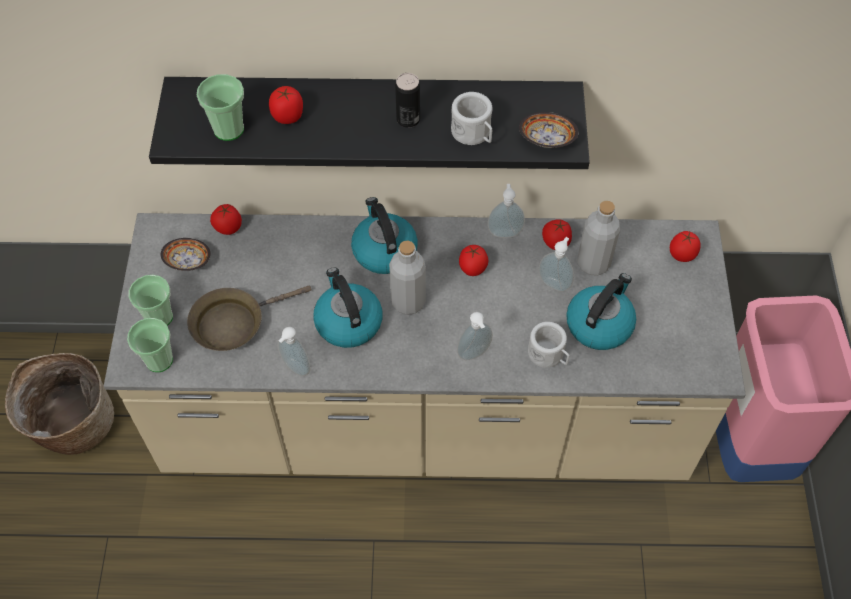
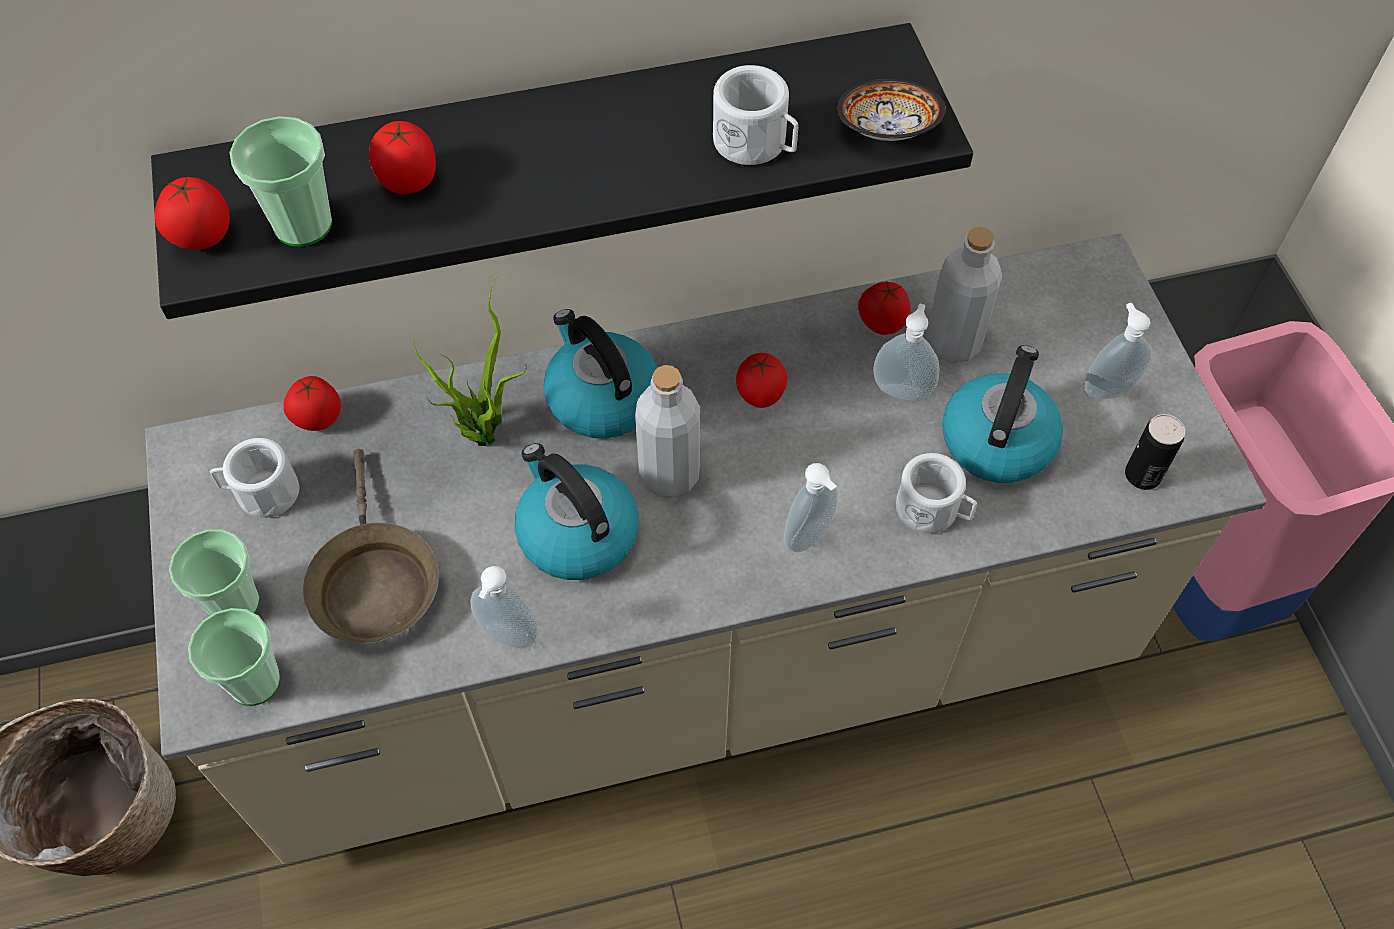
camera: 15 degrees left, 0 degrees up
bowl [161,238,211,271] -> white mug [210,438,299,518]
brown frying pan [187,285,312,351] -> brown frying pan turned 60 degrees counterclockwise [303,449,439,644]
can [395,73,420,128] -> can moved to [1125,414,1185,490]
soap dispenser [488,184,525,238] -> soap dispenser moved to [1084,303,1152,400]
tomato [670,231,701,262] -> tomato moved to [154,175,230,250]
none -> potted plant [413,277,526,446]

